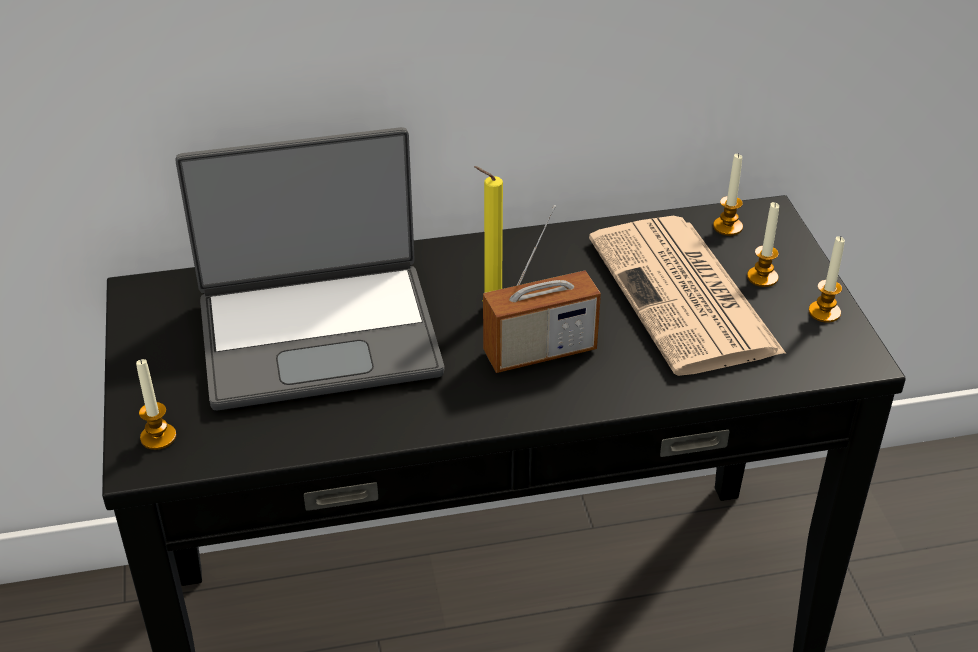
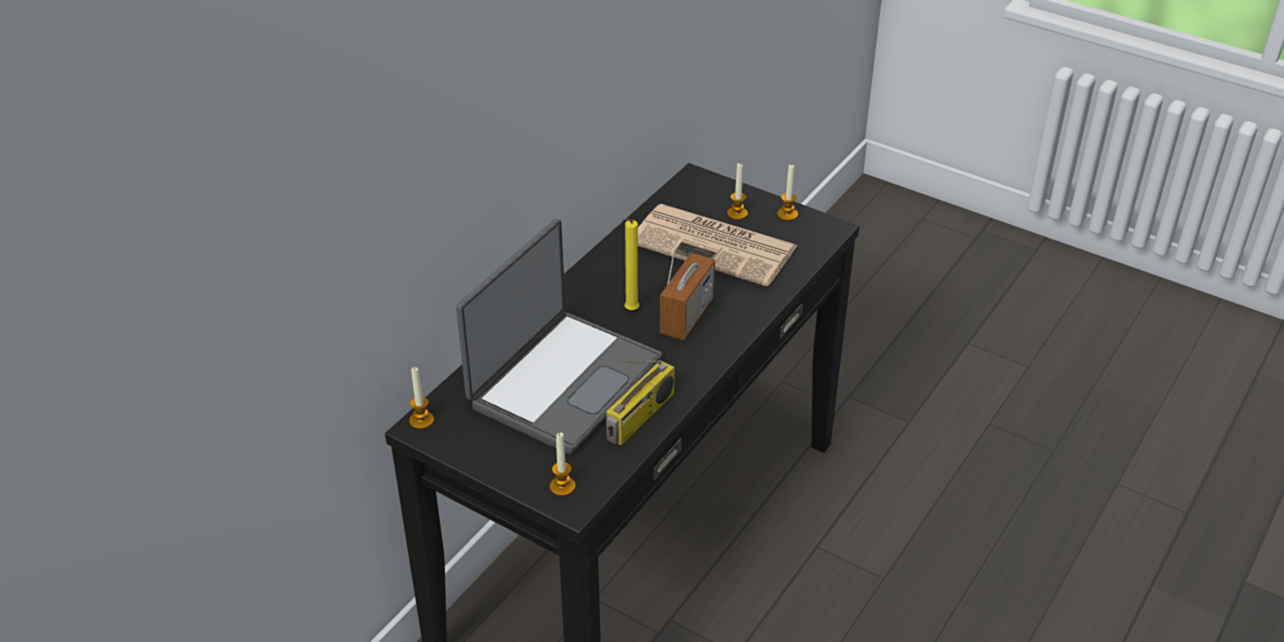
camera: 45 degrees left, 0 degrees up
candle [713,153,743,236] -> candle moved to [409,367,434,429]
none -> radio [606,360,675,445]

